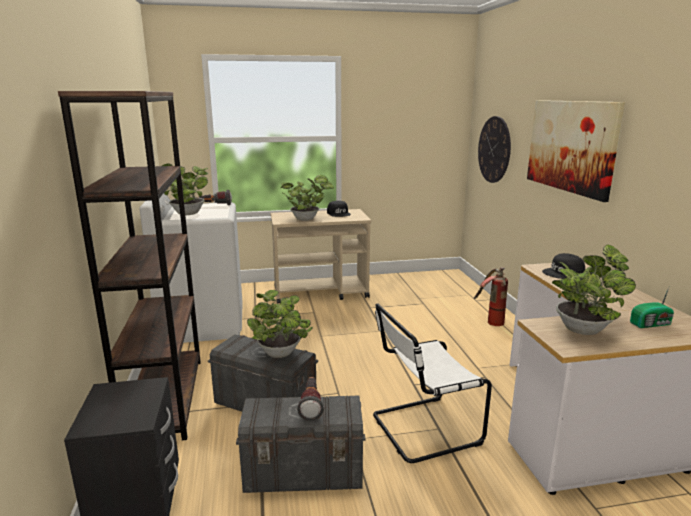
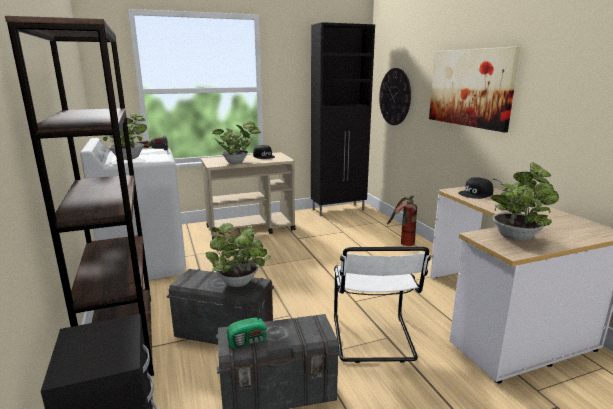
camera: 10 degrees left, 0 degrees up
flashlight [297,377,324,421] -> none
white chair [373,303,492,463] -> white chair turned 60 degrees counterclockwise [334,247,431,363]
radio [630,285,674,328] -> radio moved to [227,300,267,348]
none -> black cabinet [311,22,375,216]

